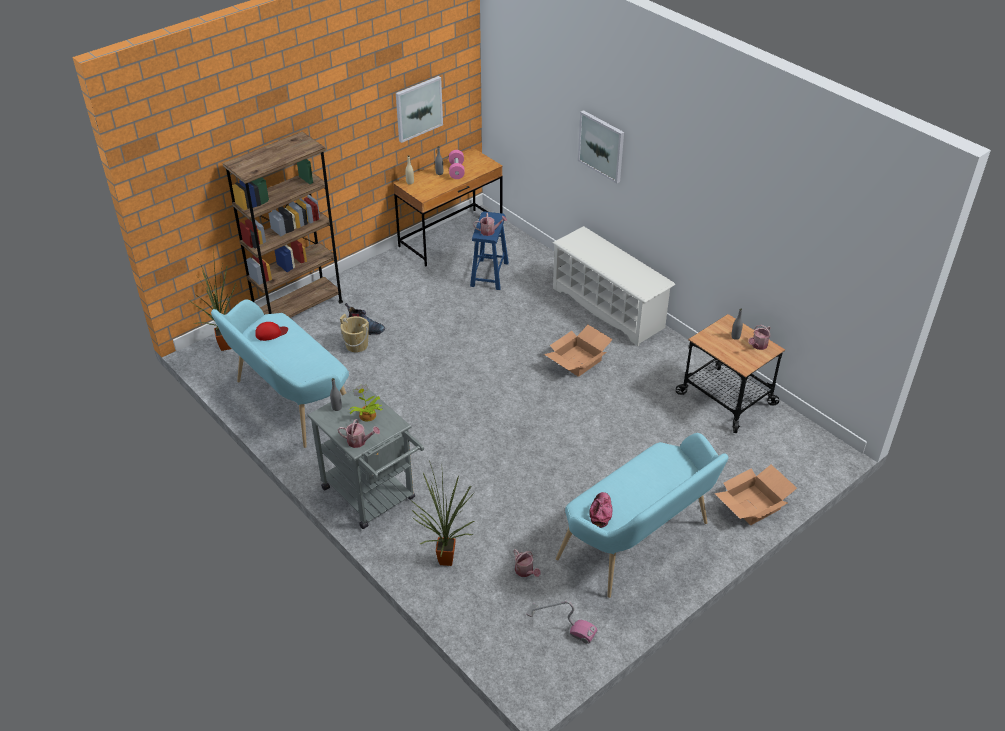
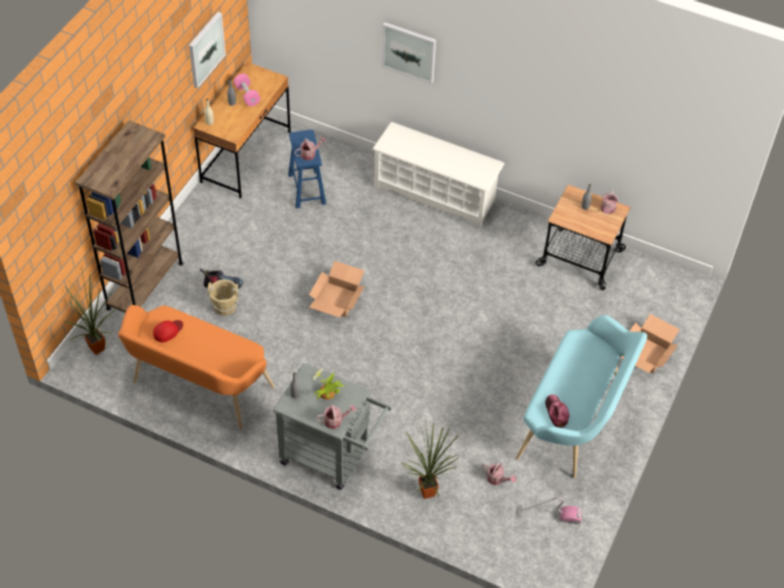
camera: 25 degrees left, 10 degrees up
turquoise bench [211,300,349,448] -> orange bench [118,305,275,430]
cardboard box [544,325,613,377] -> cardboard box moved to [309,261,365,318]

